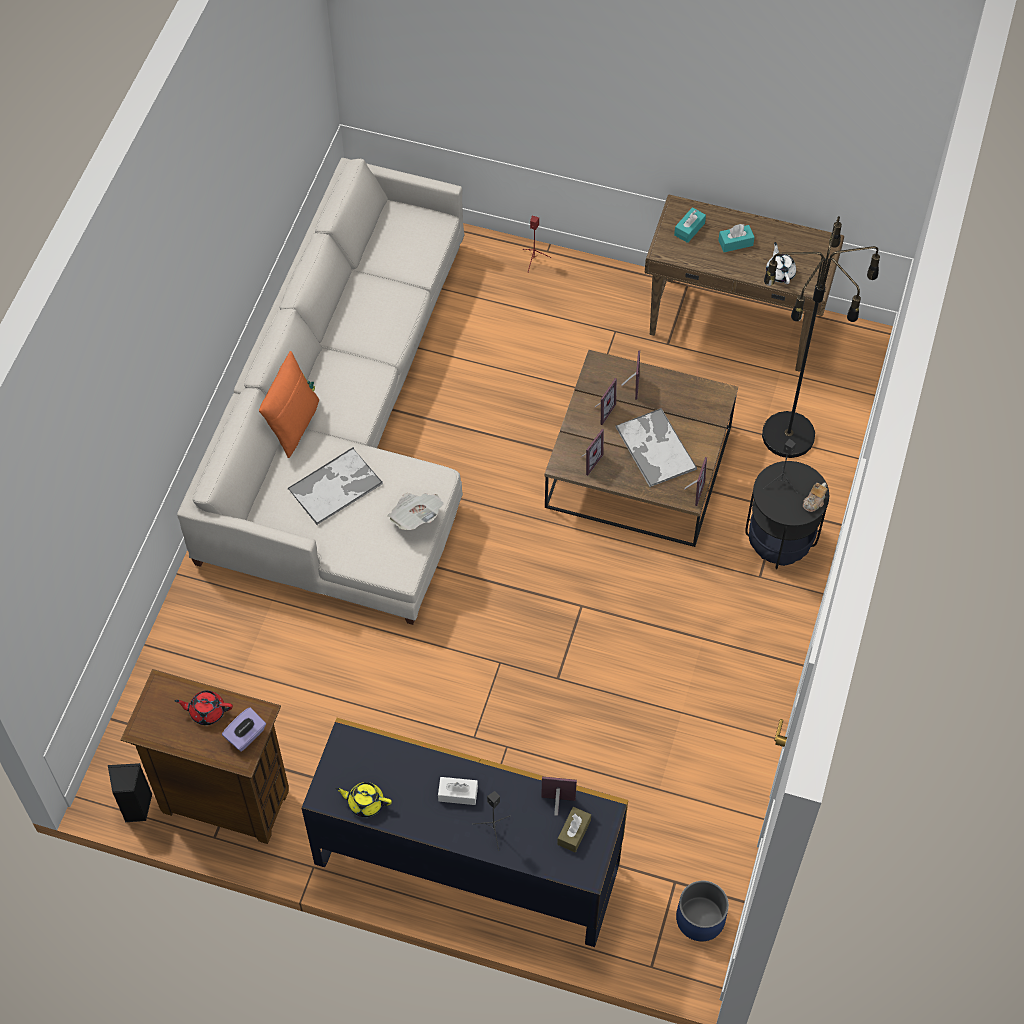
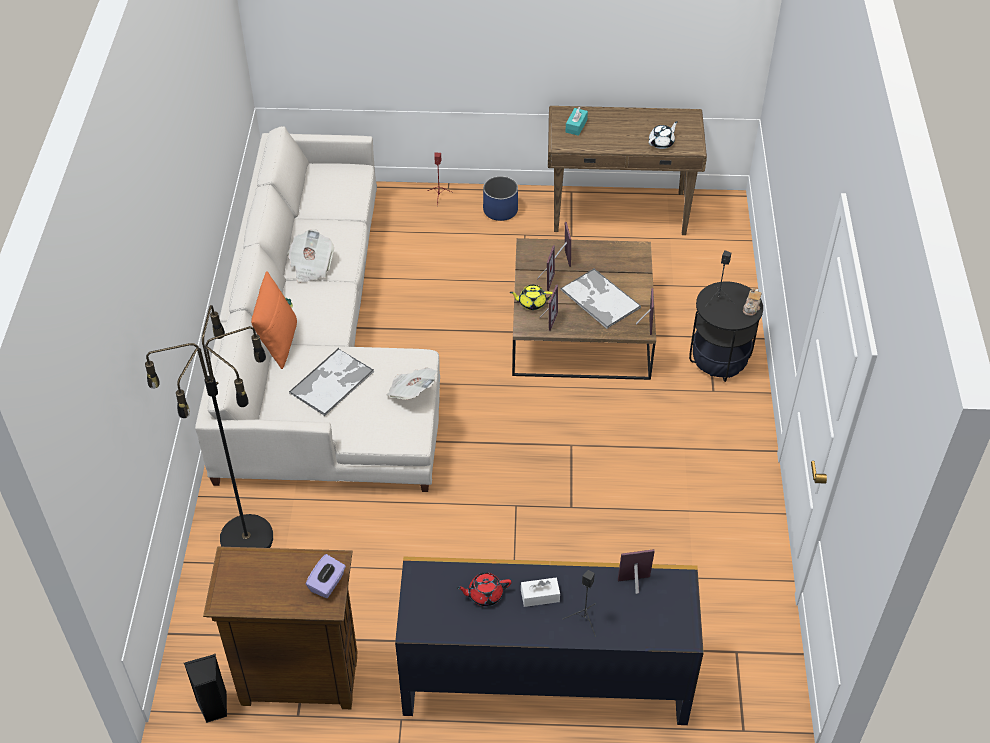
camera: 15 degrees left, 10 degrees down
red teapot [175,691,233,725] -> red teapot moved to [456,572,511,606]
yellow teapot [335,782,392,817] -> yellow teapot moved to [510,285,553,310]
brown tissue box [557,807,591,852] -> none
blue planter [676,881,729,941] -> blue planter moved to [483,176,518,221]
turquoise tissue box [718,224,755,252] -> none
floor lamp [762,216,880,458] -> floor lamp moved to [145,305,273,548]
white teapot [766,242,796,284] -> white teapot turned 75 degrees clockwise [649,121,678,149]
none -> newspaper [288,229,334,283]

